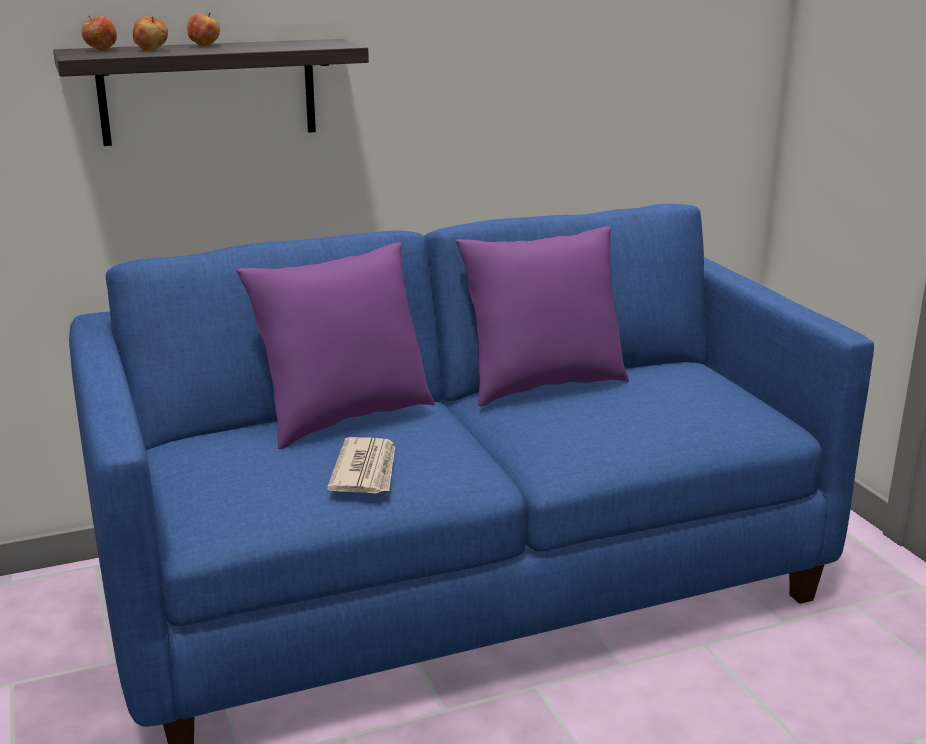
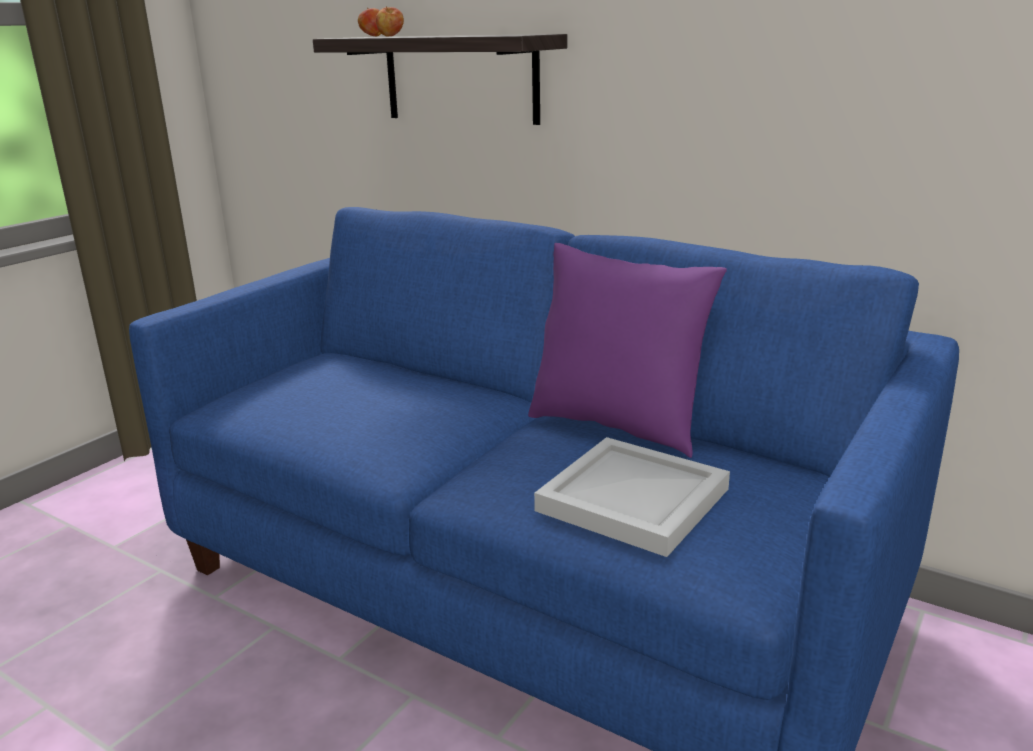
camera: 55 degrees right, 0 degrees up
apple [187,12,220,46] -> none
purple pillow [237,242,435,449] -> none
newspaper [327,437,395,493] -> none
none -> white tray [534,437,730,557]

